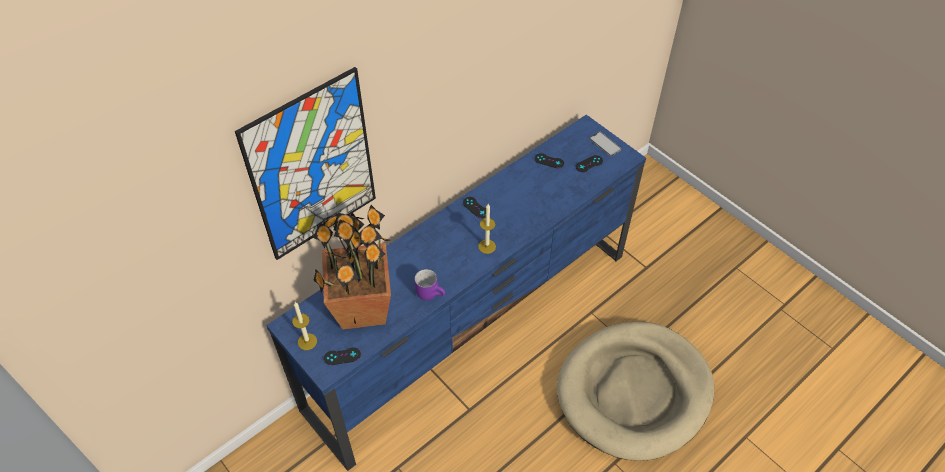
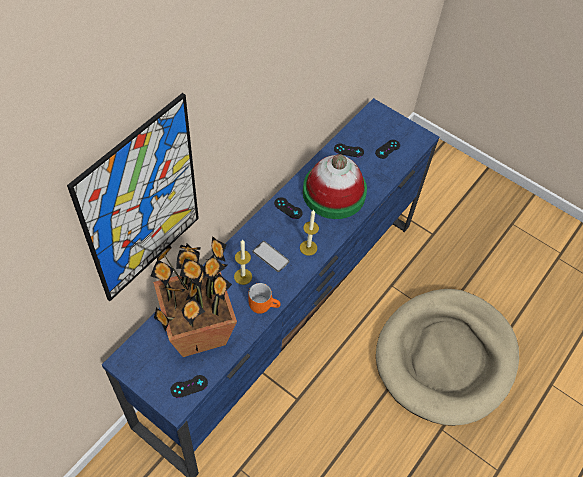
camera: 15 degrees left, 5 degrees up
candle [292,302,317,350] -> candle moved to [234,239,252,285]
purple mug [414,269,445,300] -> orange mug [248,283,281,314]
phone [589,131,622,156] -> phone moved to [252,241,290,272]
none -> hat [303,154,367,219]

